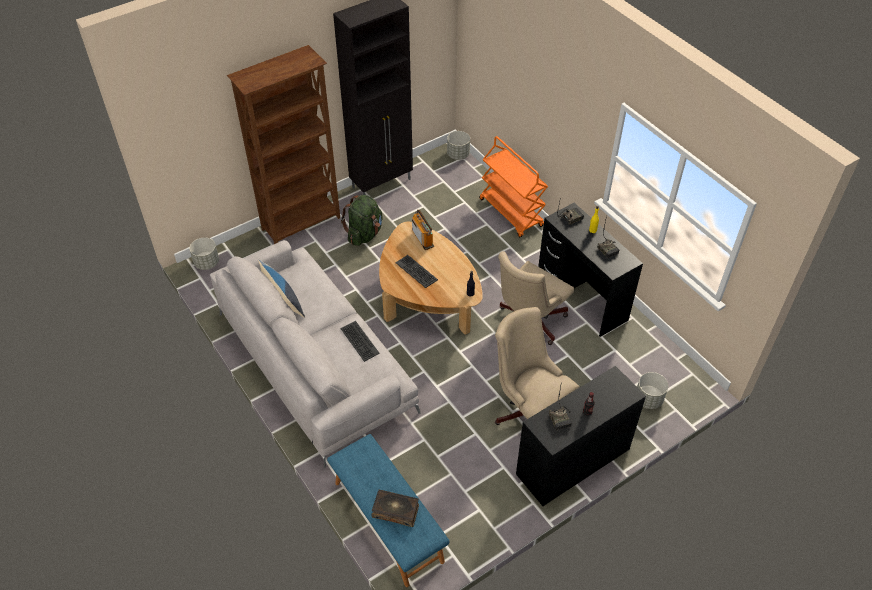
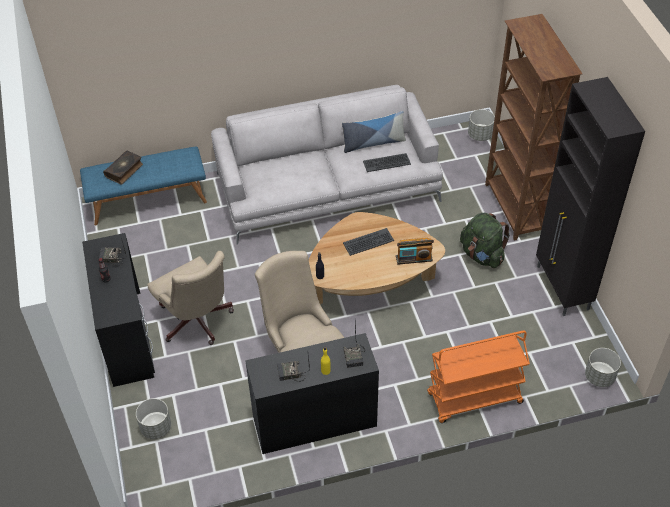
camera: 110 degrees right, 0 degrees up
keyboard [341,321,380,362] -> keyboard moved to [363,153,411,172]
beige office chair [495,307,579,425] -> beige office chair turned 75 degrees clockwise [147,251,234,345]

